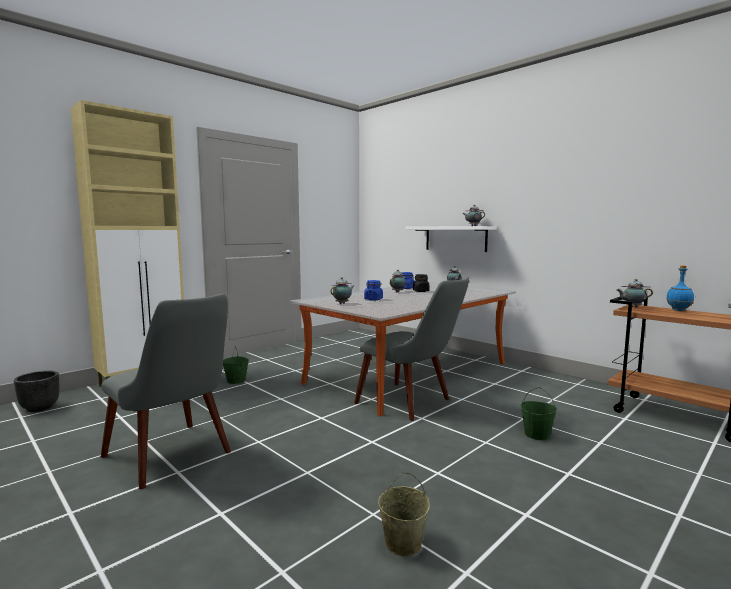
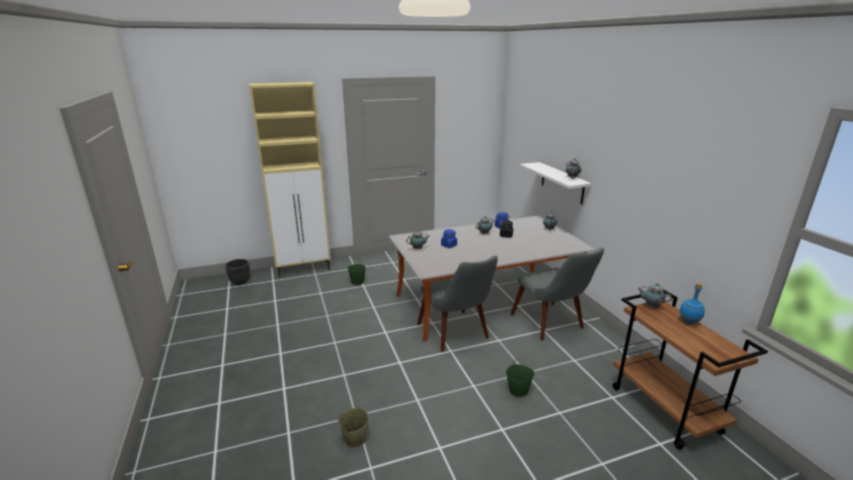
camera: 25 degrees right, 15 degrees up
grey chair [101,294,231,489] -> grey chair moved to [511,247,604,340]

